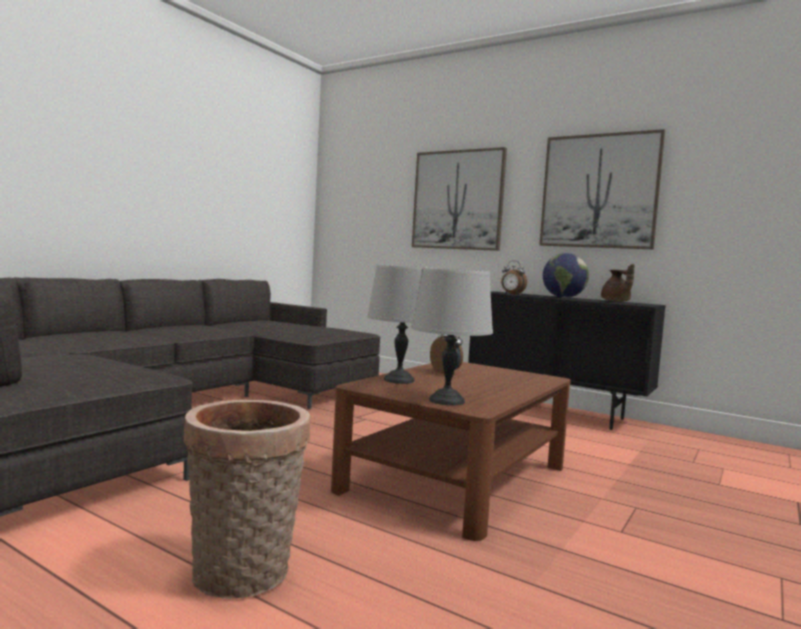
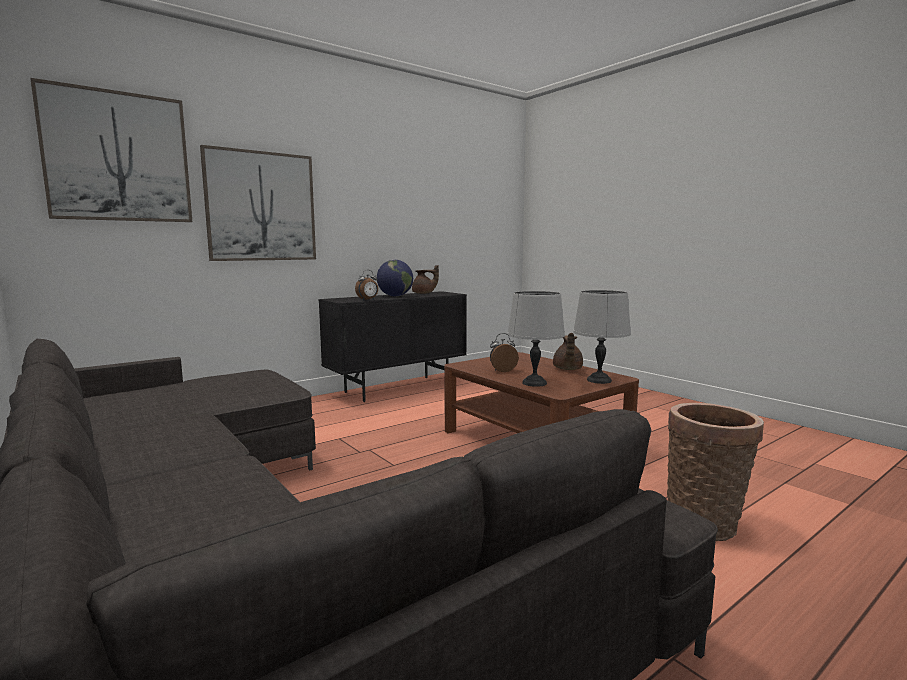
camera: 70 degrees left, 5 degrees up
picture [539,129,665,249] -> picture moved to [30,78,192,222]
none -> brown teapot [553,333,583,370]

